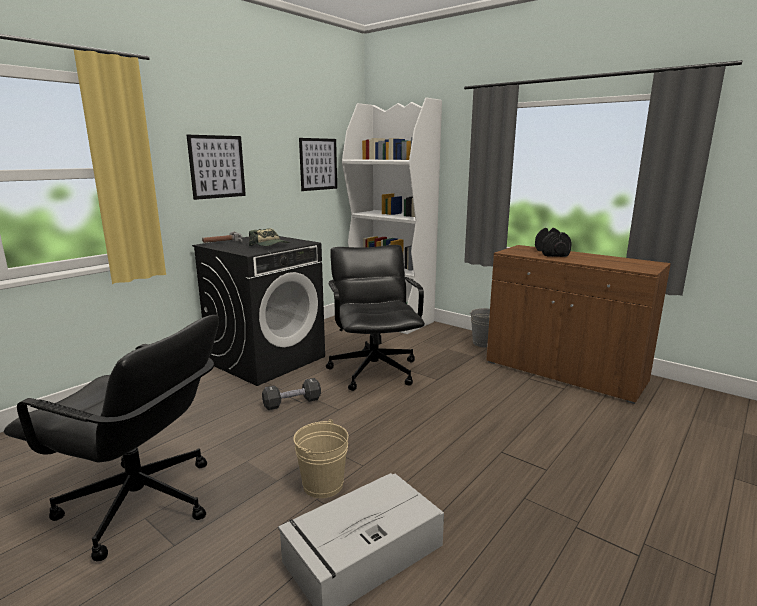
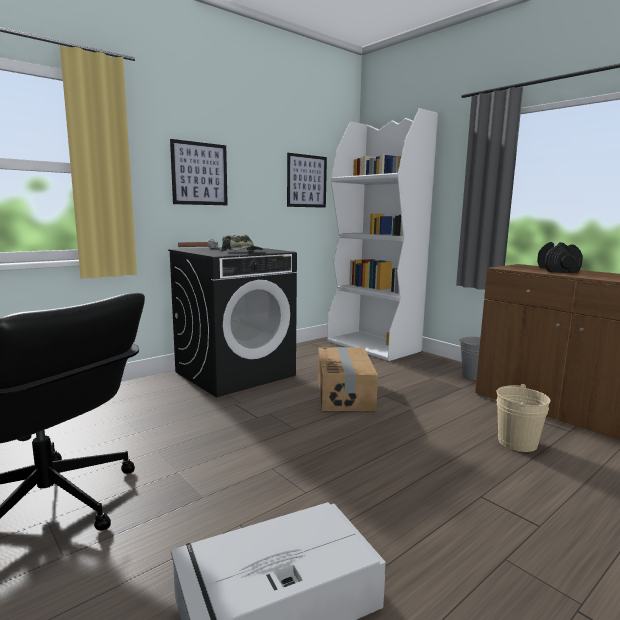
camera: 10 degrees right, 5 degrees down
black dumbbell [262,378,321,410] -> none
beige bucket [293,419,348,498] -> beige bucket moved to [496,384,551,452]
black office chair [326,245,425,391] -> cardboard box [318,347,378,411]

